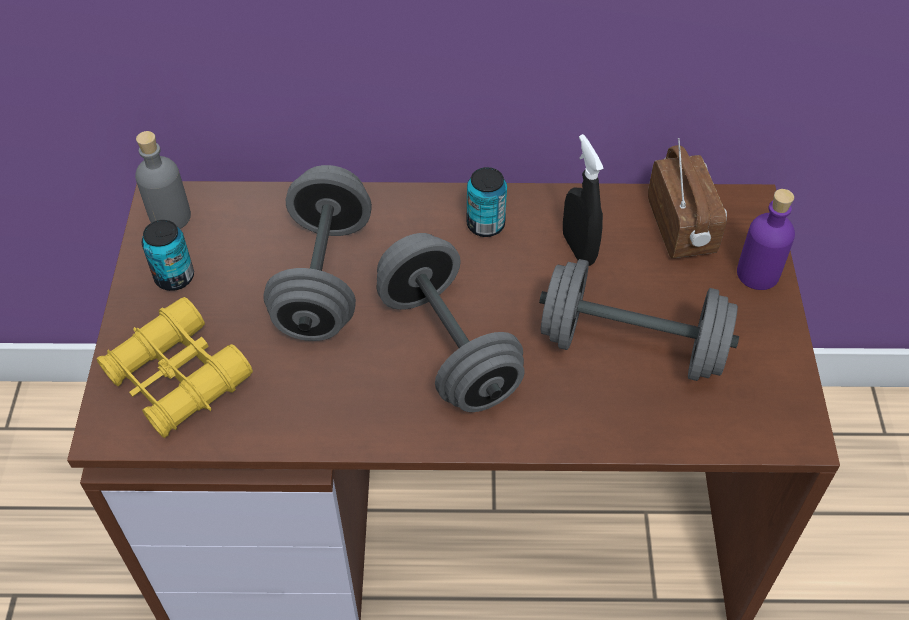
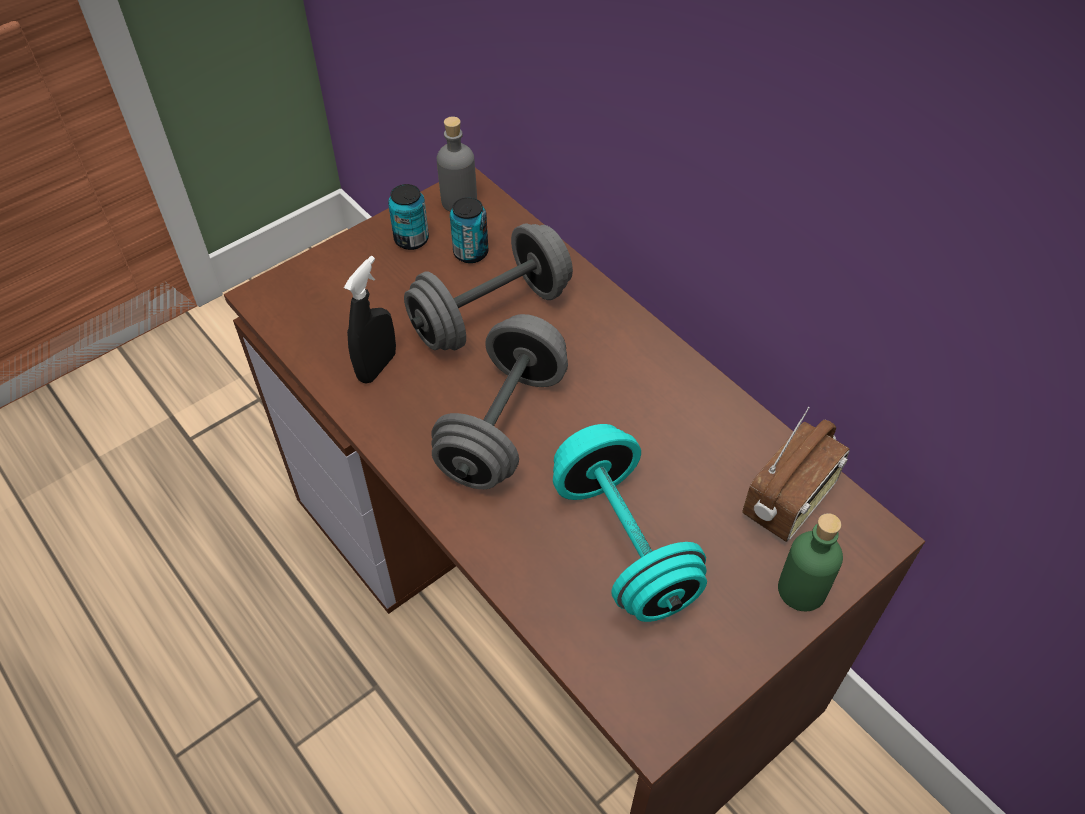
camera: 50 degrees right, 0 degrees up
yellow binoculars [97,297,253,438] -> none
can [467,167,507,237] -> can moved to [450,197,489,263]
grey dumbbell [539,259,739,381] -> turquoise dumbbell [553,424,707,622]
black spray bottle [563,134,604,266] -> black spray bottle moved to [344,256,396,384]
purple bottle [737,189,795,290] -> green bottle [778,513,843,611]

